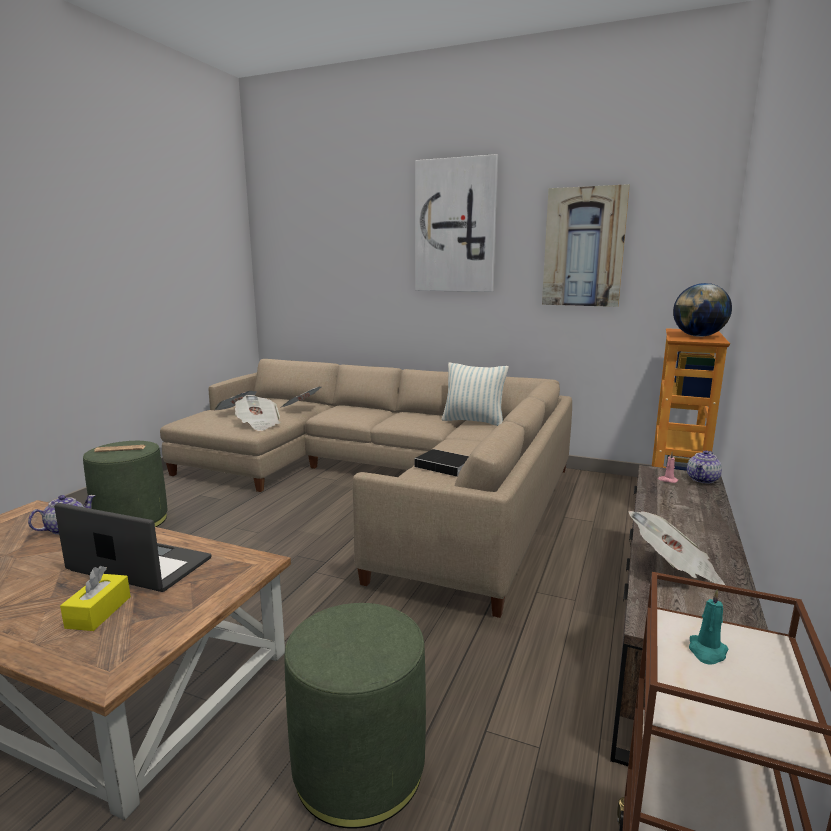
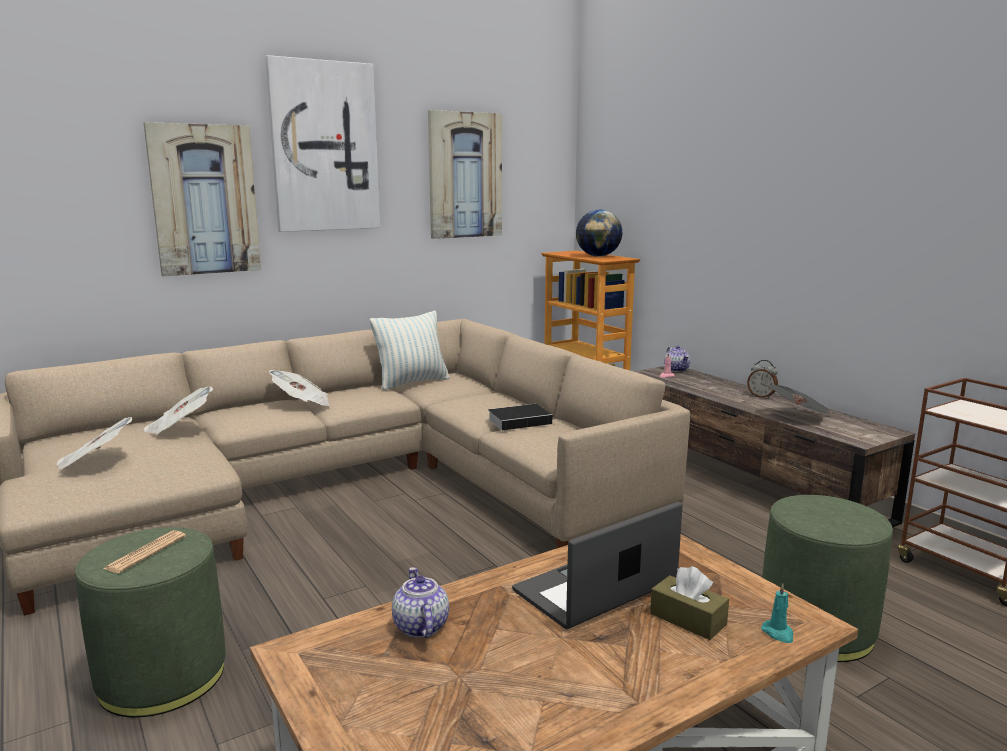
camera: 55 degrees left, 0 degrees up
yellow tissue box [60,566,131,631] -> brown tissue box [650,566,729,640]
newspaper [235,395,280,431] -> newspaper moved to [269,370,330,406]
turquoise candle [689,589,729,665] -> turquoise candle moved to [761,583,794,643]
none -> picture [144,122,261,276]
none -> alarm clock [747,360,778,399]

